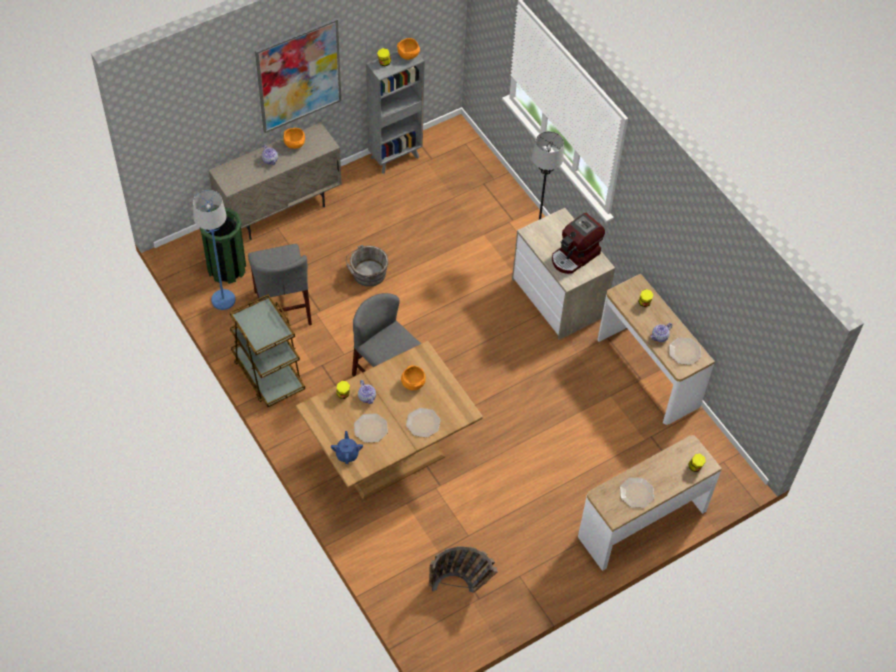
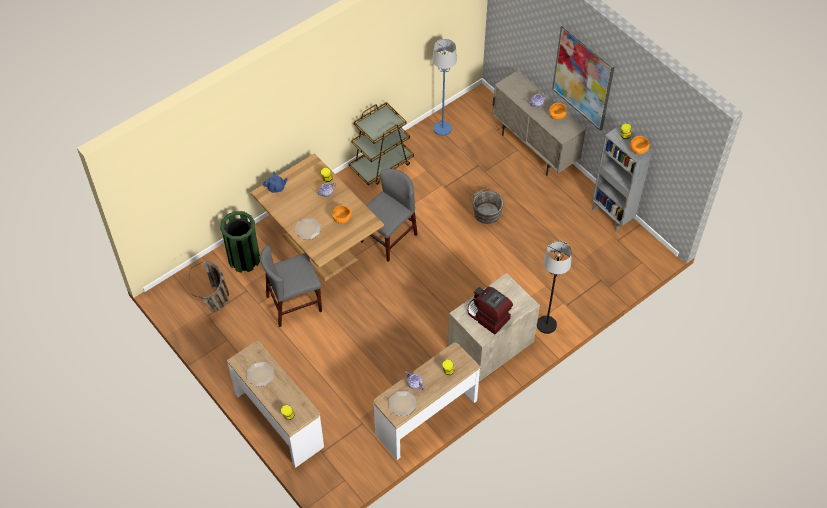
camera: 85 degrees right, 0 degrees up
green trash can [199,207,246,284] -> green trash can moved to [220,211,260,273]
grey chair [248,244,312,325] -> grey chair moved to [260,246,322,327]
plate [354,413,388,443] -> none

